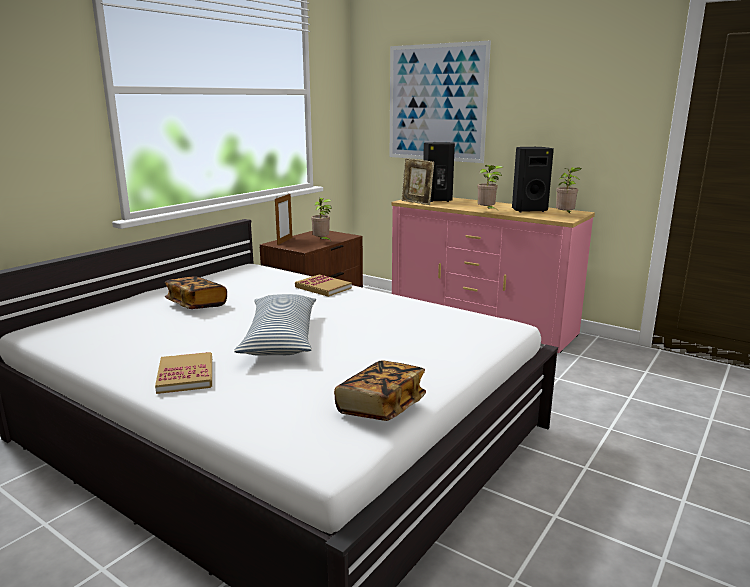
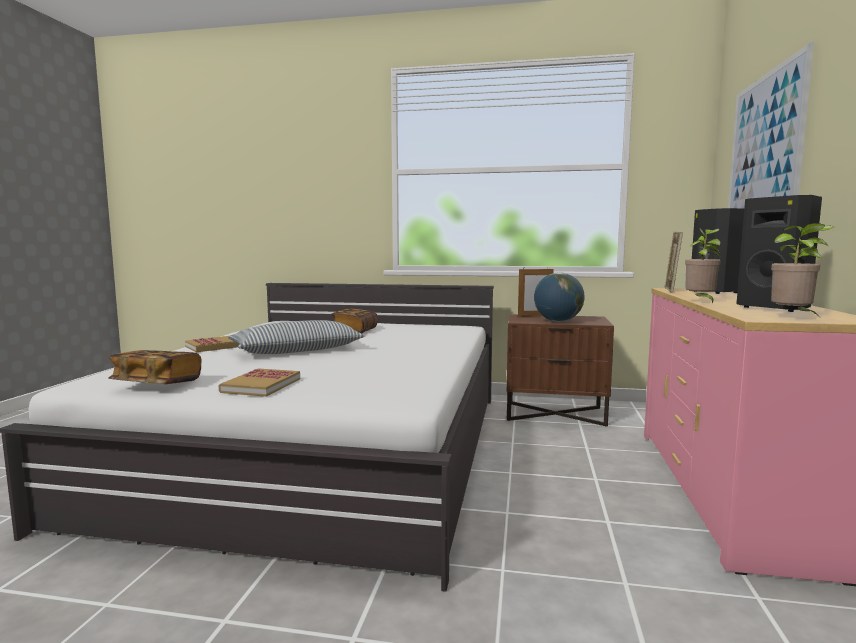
camera: 65 degrees right, 10 degrees down
book [295,274,352,297] -> book moved to [219,369,300,397]
potted plant [311,198,332,241] -> globe [534,272,584,322]

